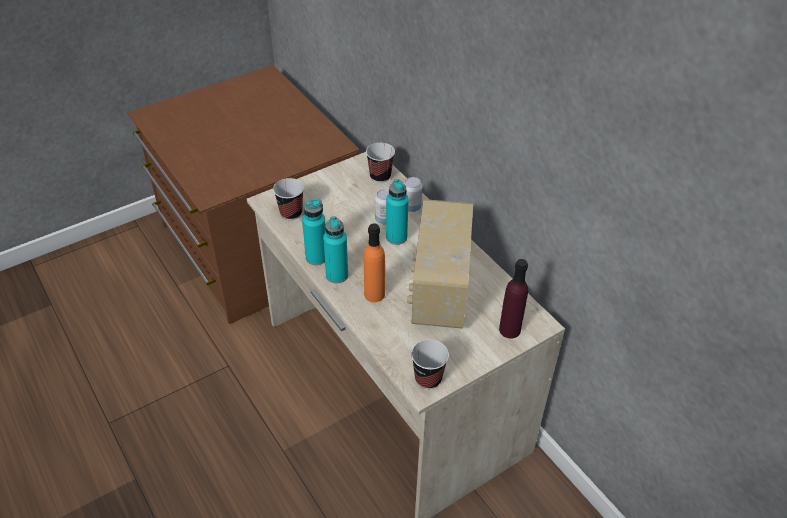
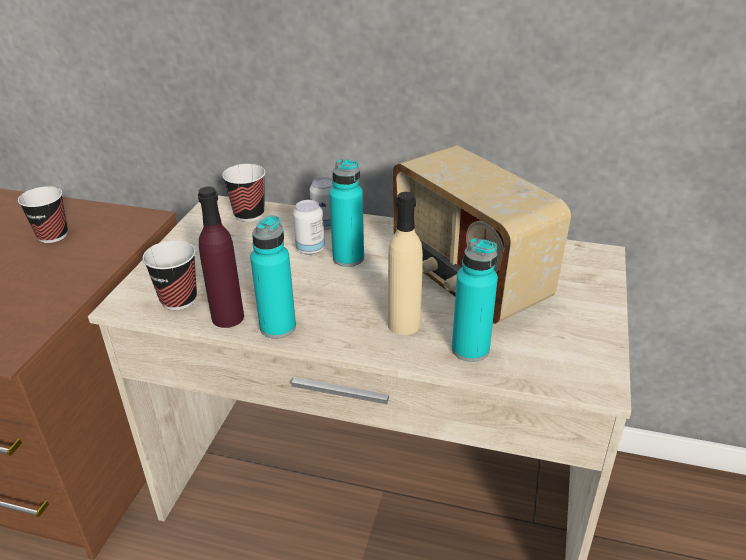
camera: 40 degrees left, 10 degrees down
turquoise bottle [323,216,348,284] -> turquoise bottle moved to [452,238,498,362]
orange bottle [364,223,385,302] -> beige bottle [388,192,423,335]
cup [411,339,449,389] -> cup moved to [18,186,68,243]
purple bottle [499,259,528,338] -> purple bottle moved to [198,186,244,328]

